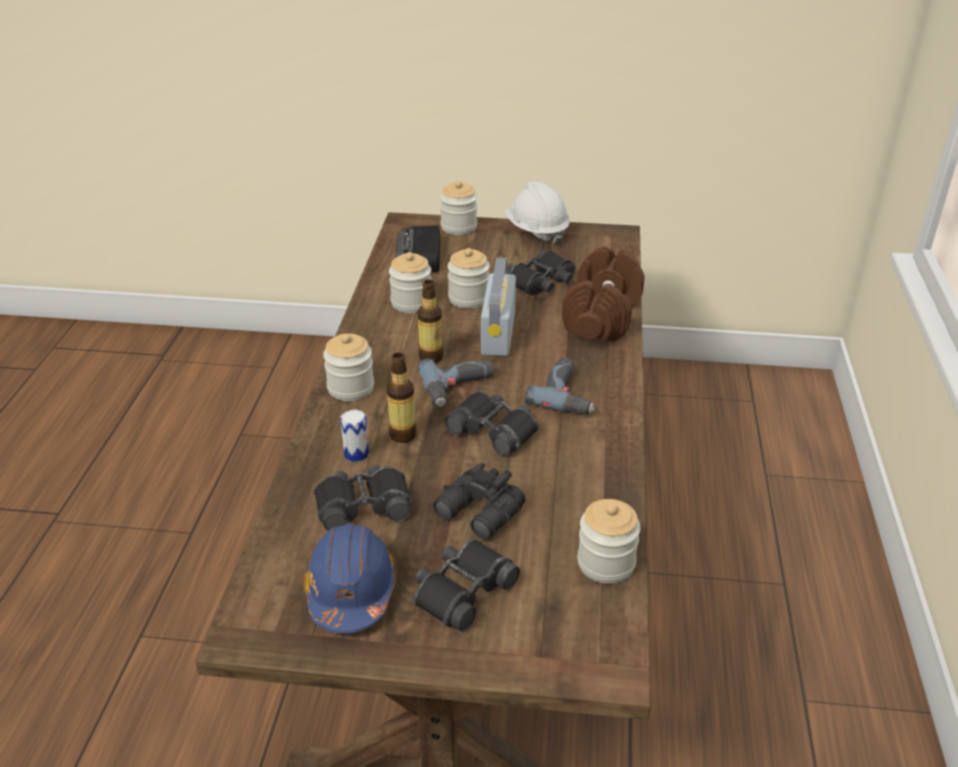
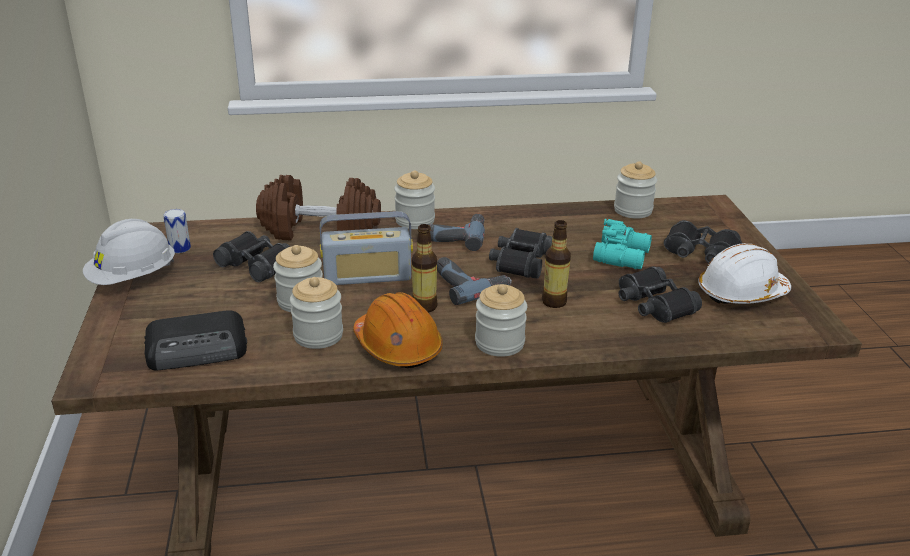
camera: 105 degrees left, 5 degrees down
blue hard hat [303,523,396,633] -> white hard hat [698,243,791,304]
can [340,410,369,462] -> can moved to [163,209,191,253]
black binoculars [433,463,525,540] -> turquoise binoculars [593,219,652,269]
jar [440,181,477,235] -> jar moved to [394,171,435,229]
none -> orange hard hat [353,292,443,368]

